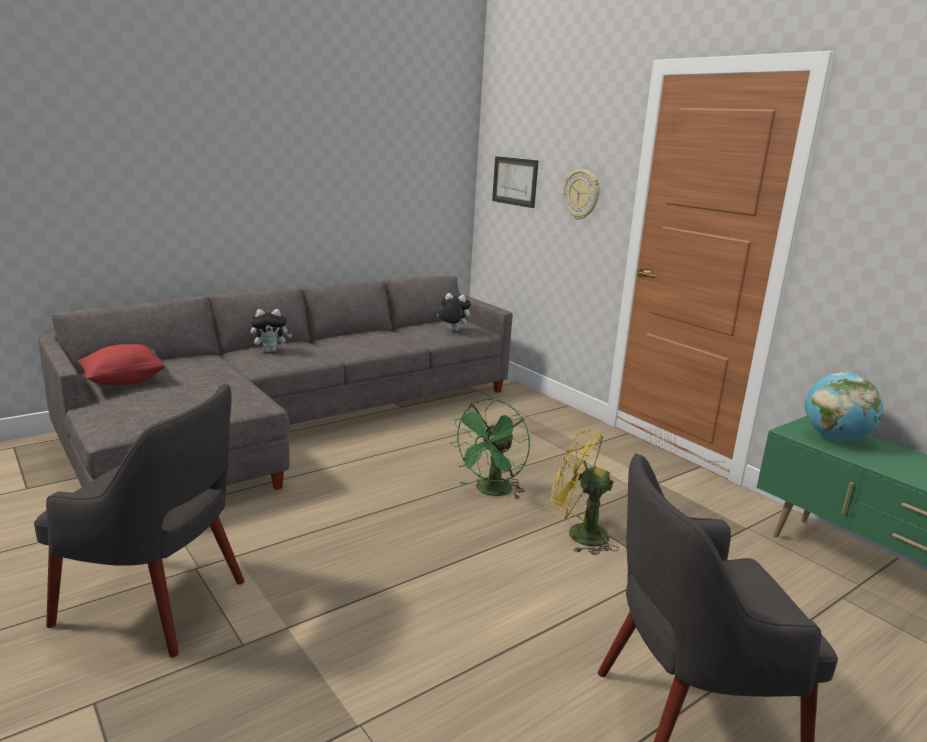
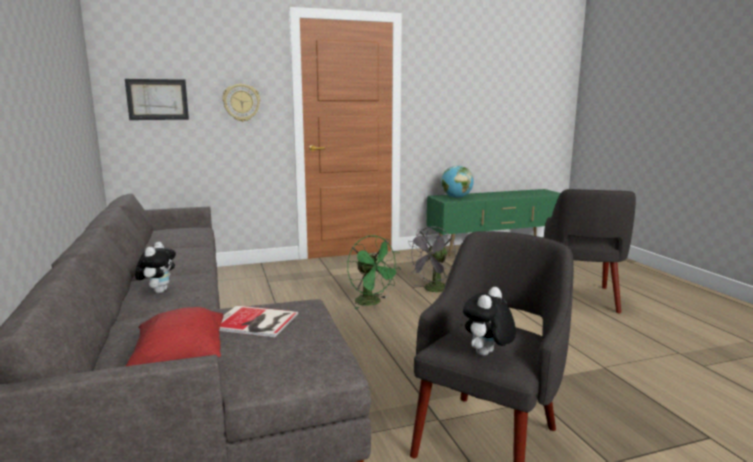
camera: 70 degrees left, 5 degrees down
plush toy [437,293,471,331] -> plush toy moved to [463,287,516,356]
yellow fan [550,429,619,555] -> grey fan [408,226,456,292]
none -> book [219,305,298,337]

